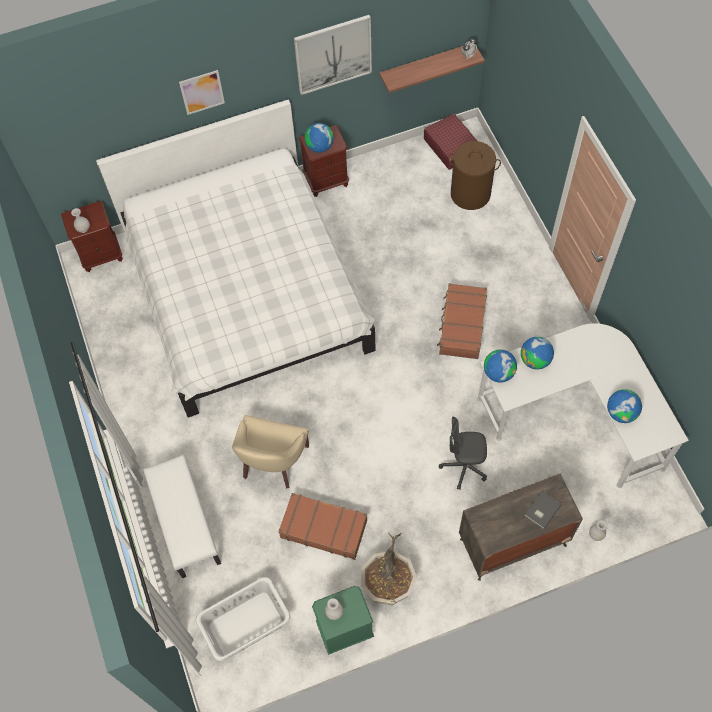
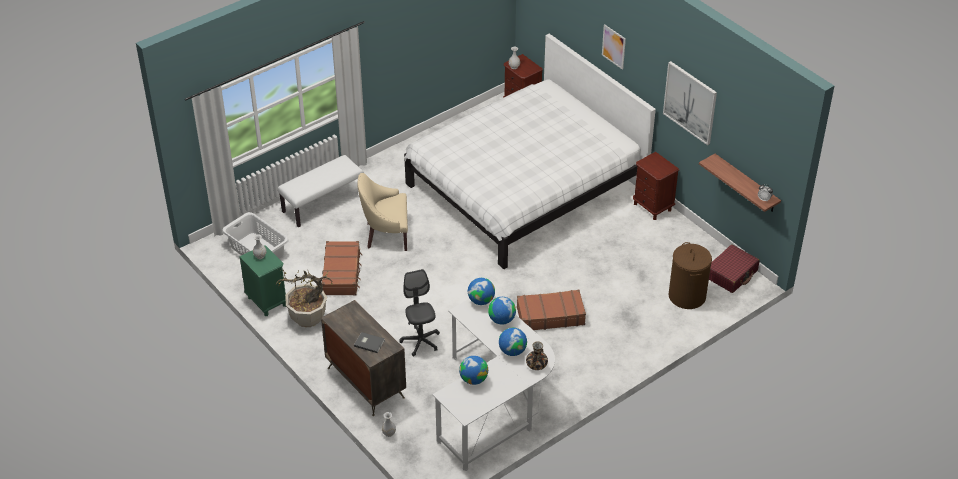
camera: 70 degrees right, 20 degrees down
globe [305,123,334,153] -> globe moved to [499,328,527,356]
none -> vase [526,341,548,370]

